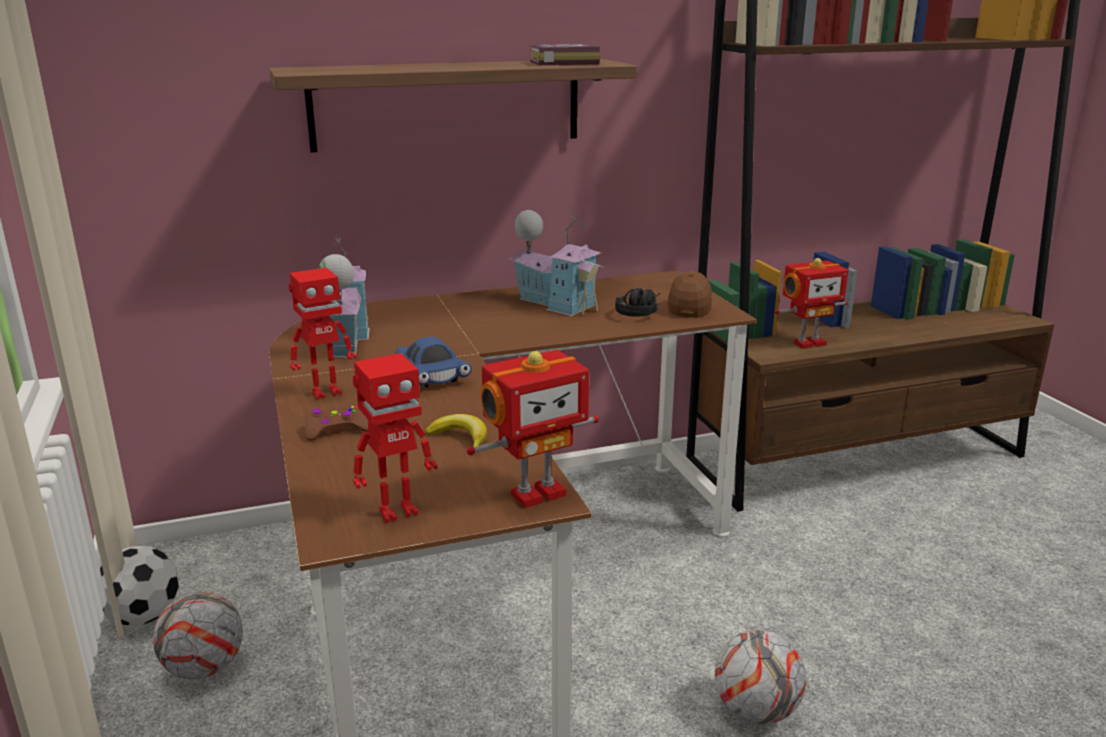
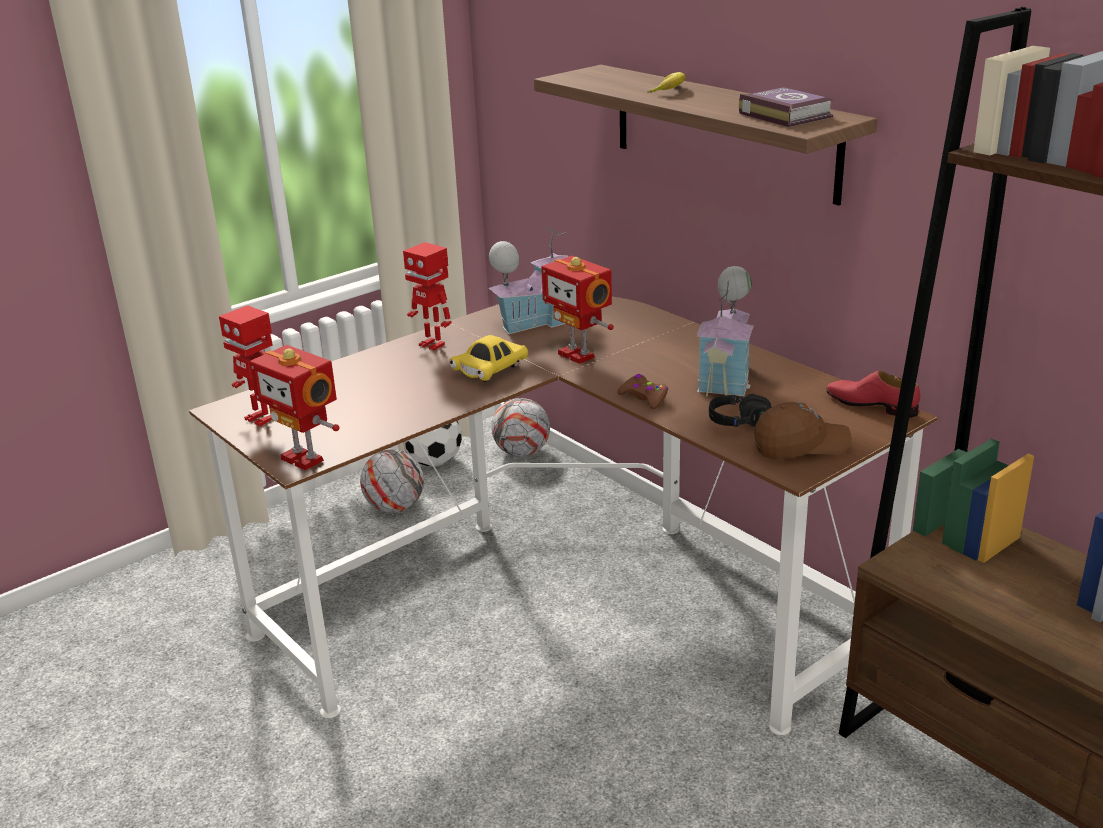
camera: 70 degrees right, 5 degrees up
brown game controller [305,404,368,441] -> brown game controller moved to [617,374,668,409]
blue toy car [395,337,472,388] -> yellow toy car [449,335,528,382]
banana [425,414,487,447] -> banana moved to [648,72,685,93]
football [715,630,806,724] -> football moved to [491,398,550,457]
toy robot [775,258,849,349] -> toy robot moved to [541,256,614,364]
none -> red shoe [826,371,920,418]

